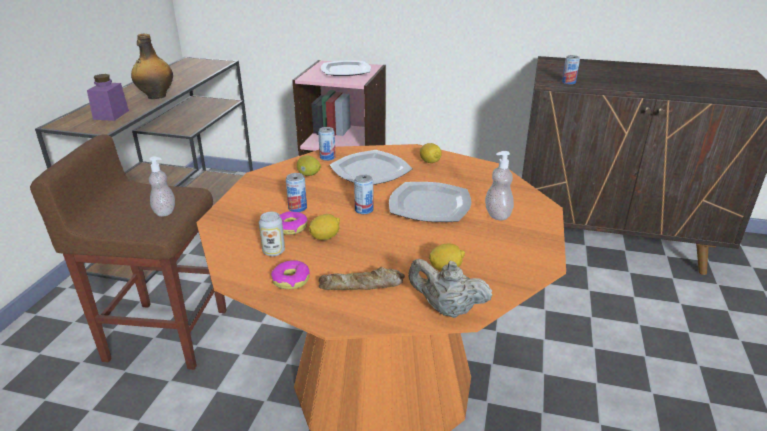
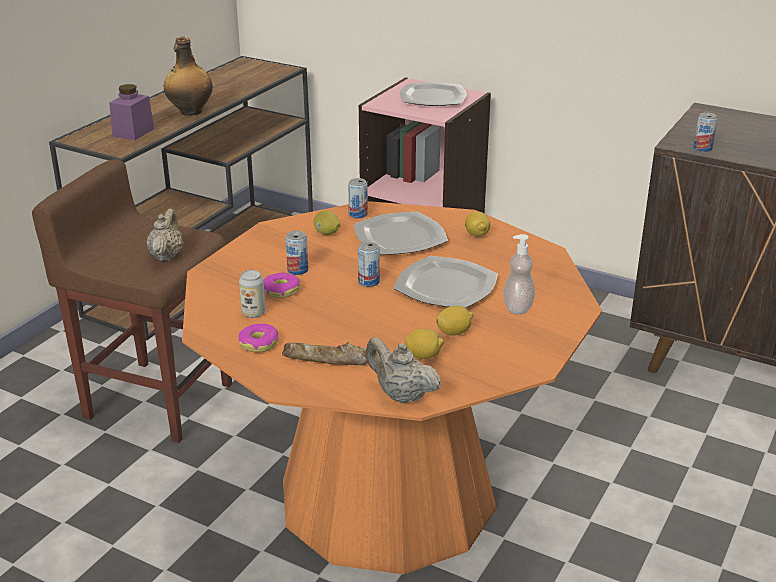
camera: 15 degrees right, 0 degrees up
soap dispenser [149,157,175,217] -> beige teapot [146,209,184,261]
lemon [309,214,340,240] -> lemon moved to [436,306,473,336]

